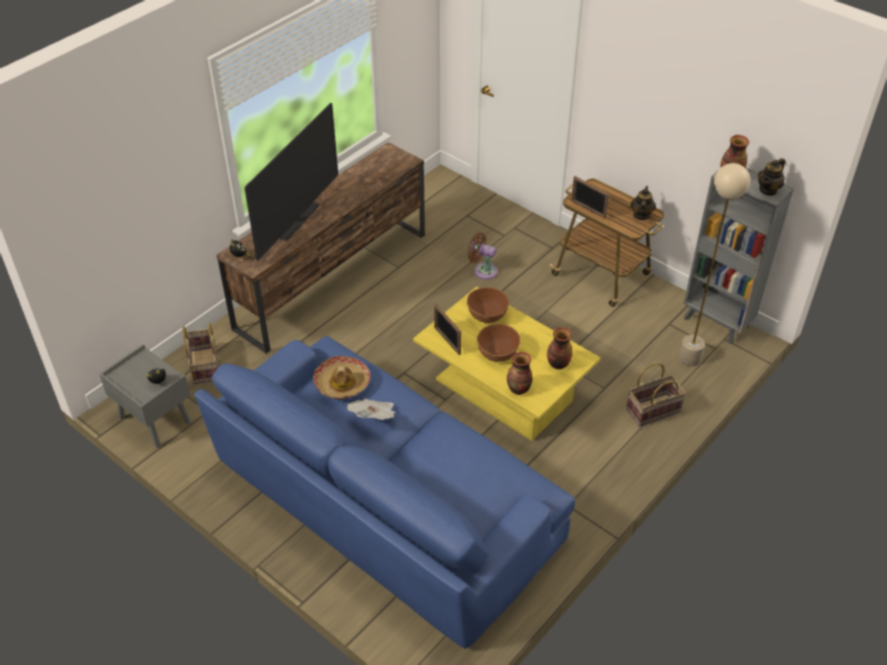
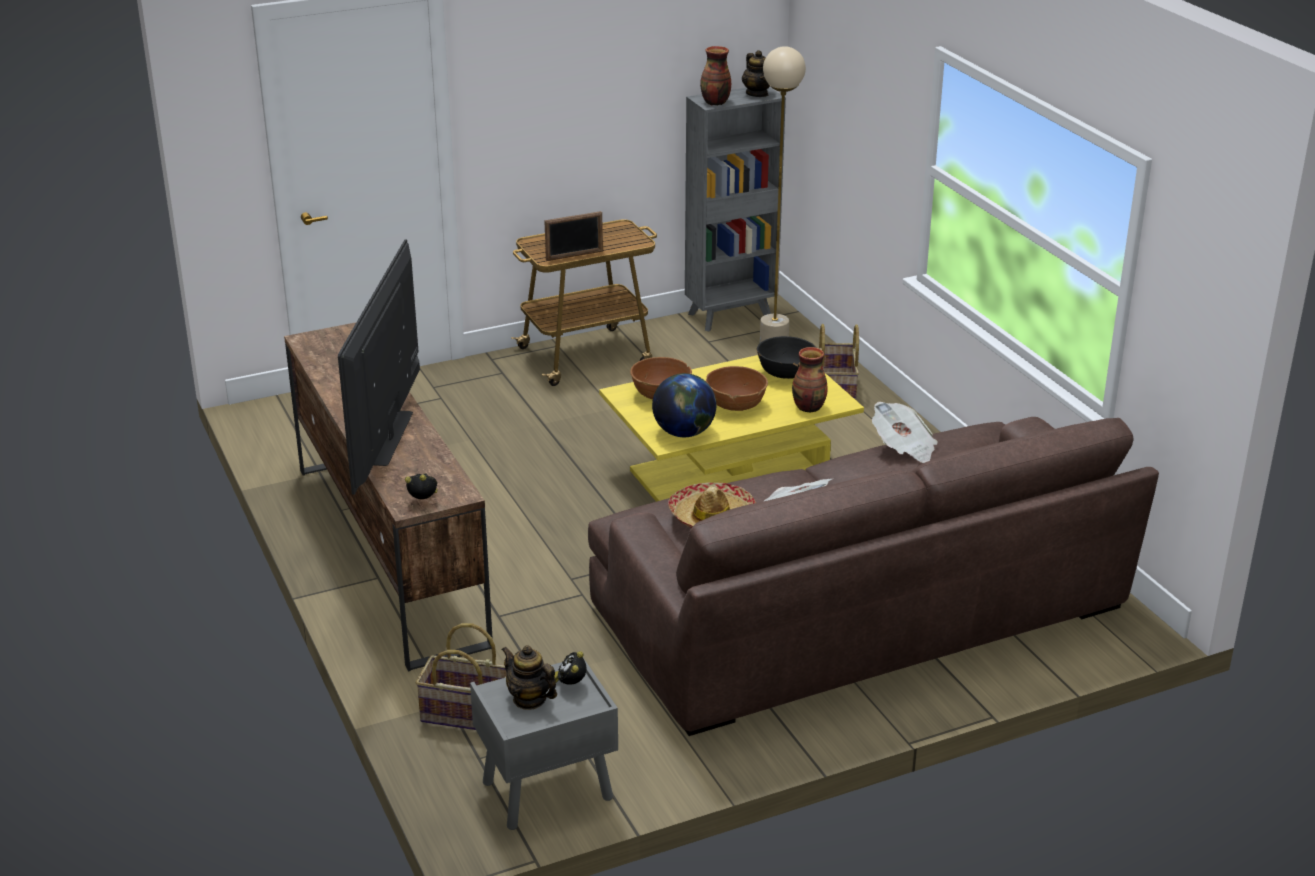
camera: 65 degrees left, 15 degrees down
blue sofa [194,336,575,649] -> brown sofa [588,417,1159,736]
television [245,103,338,261] -> television turned 135 degrees counterclockwise [338,240,420,495]
picture frame [434,304,461,355] -> globe [652,373,716,437]
brown fan [468,232,498,280] -> none
vase [547,327,572,369] -> black bowl [757,336,816,379]
teapot [631,186,656,220] -> teapot moved to [502,645,557,710]
none -> newspaper [872,402,938,463]

